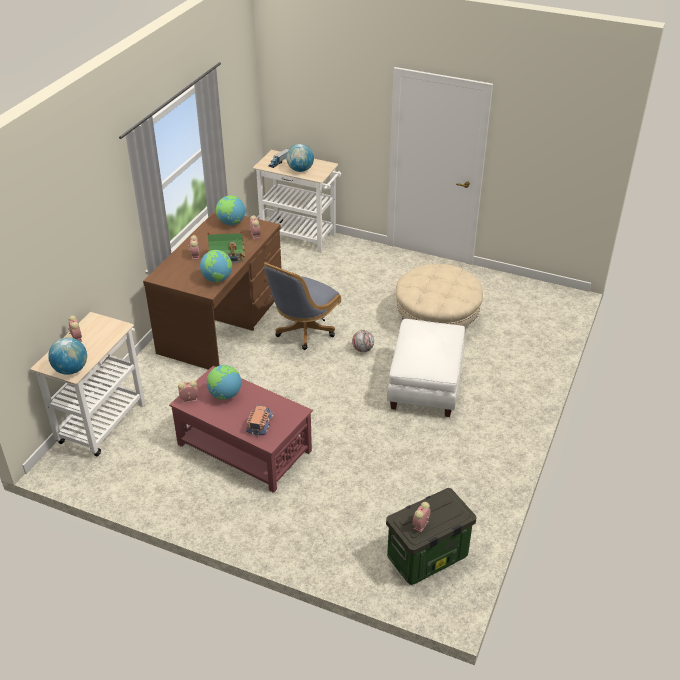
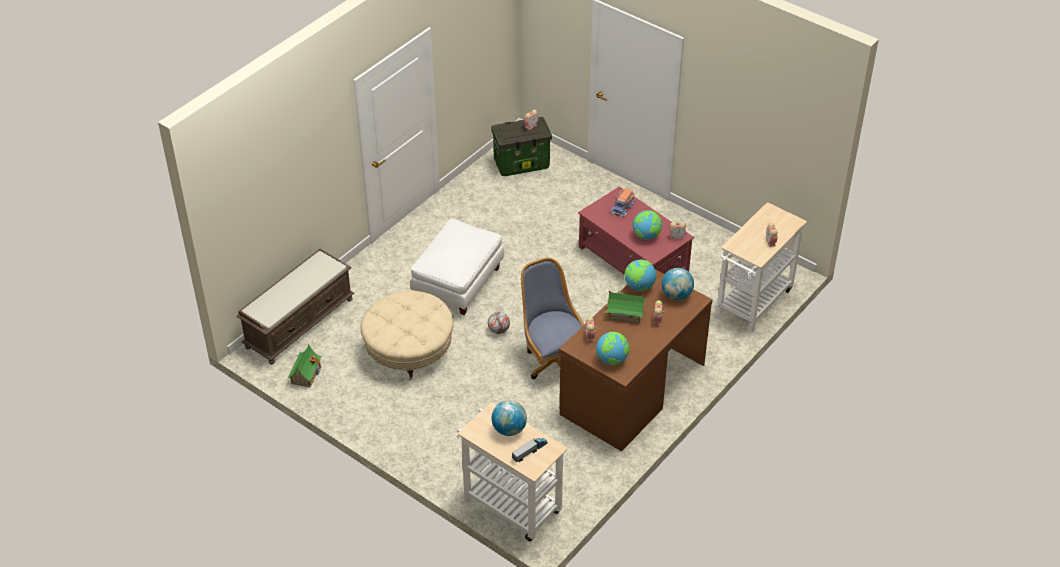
camera: 165 degrees left, 5 degrees up
globe [48,337,87,375] -> globe moved to [662,268,694,300]
blue office chair [264,262,341,350] -> blue office chair turned 75 degrees counterclockwise [521,257,585,379]
none -> brown bench [237,249,354,365]
none -> toy house [288,343,322,388]

